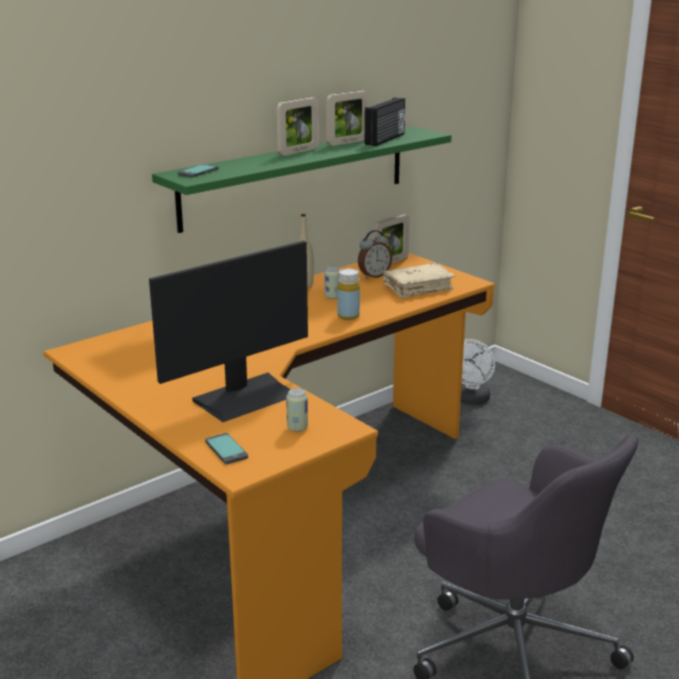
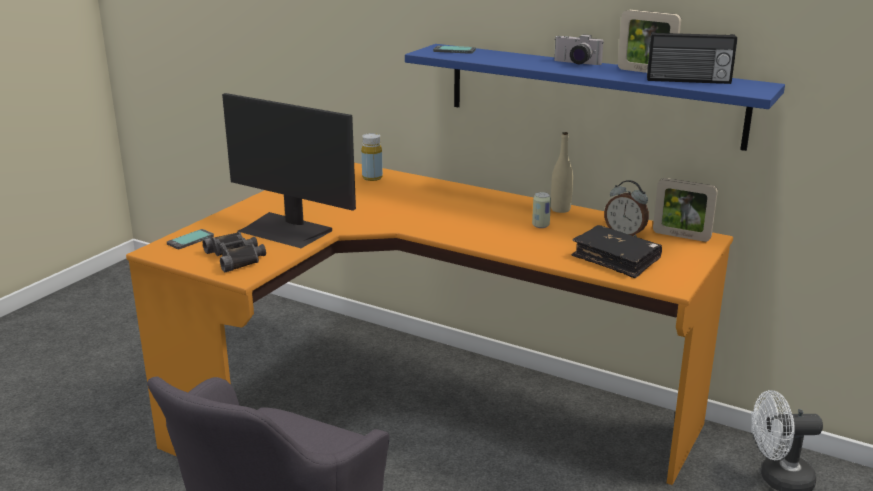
camera: 70 degrees right, 0 degrees up
green shelf [152,127,451,233] -> blue shelf [405,44,785,151]
picture frame [276,97,319,156] -> camera [554,34,604,65]
can [286,388,308,432] -> black binoculars [203,232,266,272]
yellow bottle [337,269,360,320] -> yellow bottle moved to [361,133,383,181]
beige book [383,263,455,298] -> black book [572,225,662,278]

